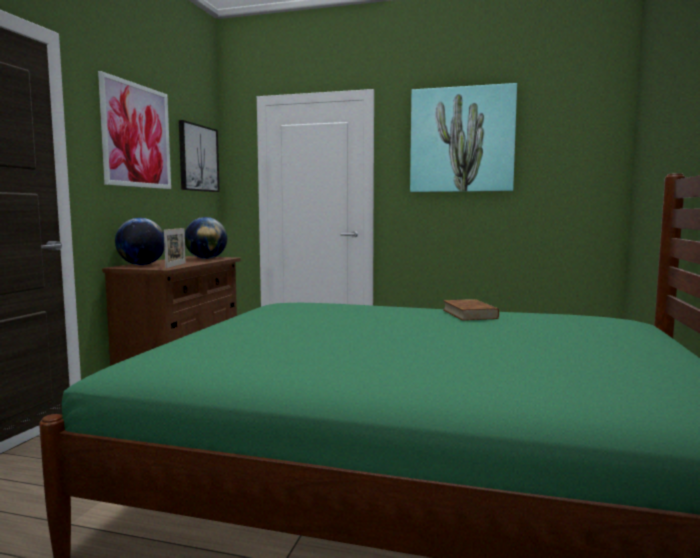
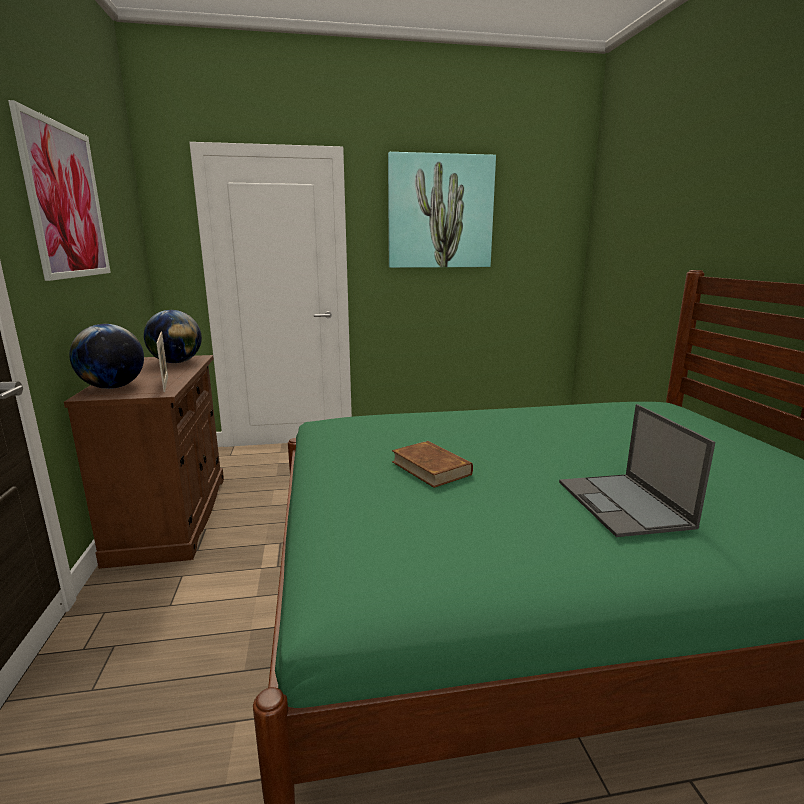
camera: 25 degrees left, 10 degrees up
picture [179,120,220,192] -> none
brown book [443,299,499,320] -> brown book moved to [392,441,473,488]
none -> laptop [559,404,715,537]

